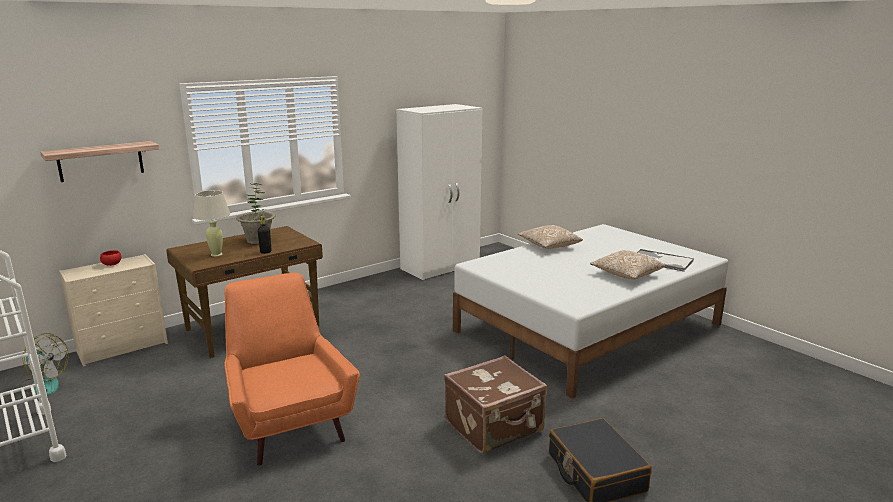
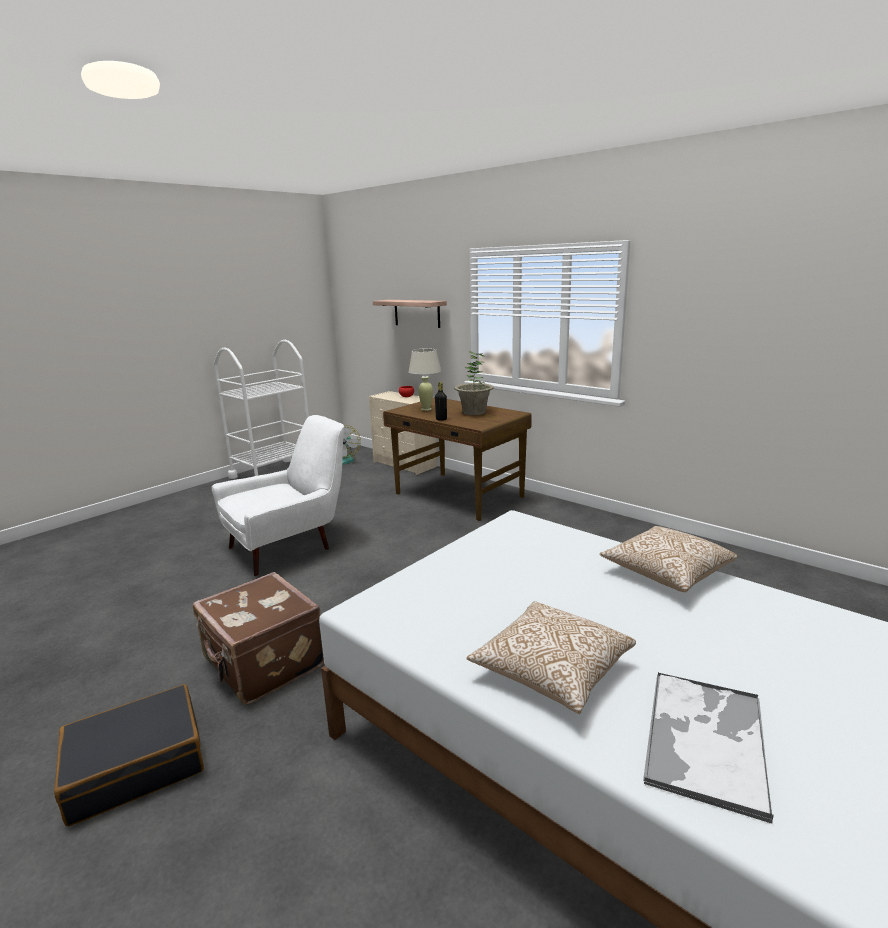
camera: 80 degrees right, 0 degrees up
orange armchair [224,273,360,466] -> white armchair [212,415,344,576]
white wardrobe [396,104,482,280] -> none

